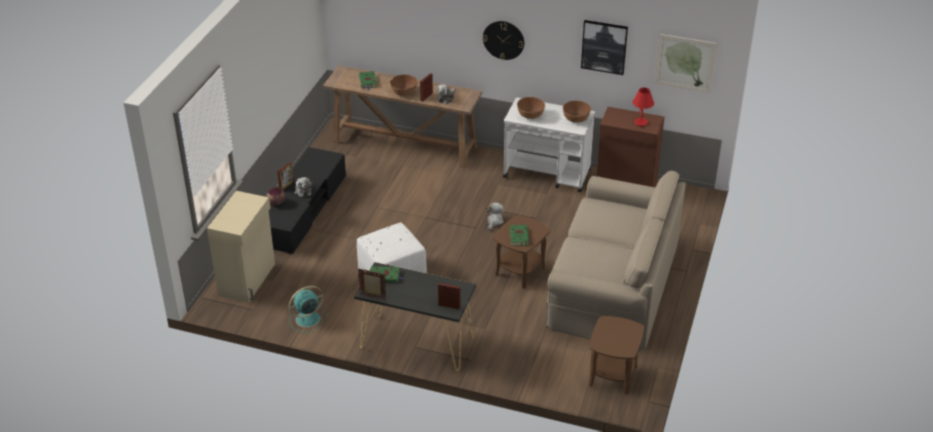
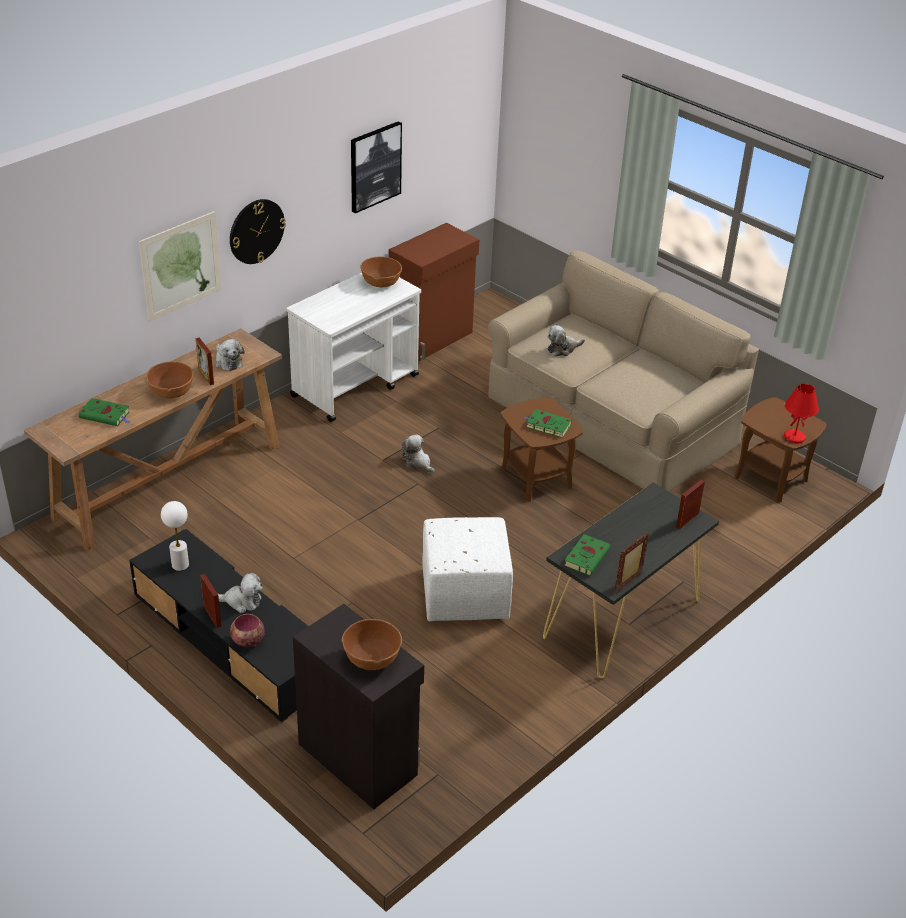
camera: 65 degrees left, 0 degrees up
beige cabinet [207,191,275,303] -> black cabinet [293,604,424,810]
turquoise fan [289,286,328,333] -> none
brown bowl [517,97,545,119] -> brown bowl moved to [342,619,402,670]
red table lamp [633,88,654,126] -> red table lamp moved to [784,384,819,443]
picture [654,34,718,93] -> picture moved to [139,211,222,321]
none -> white table lamp [161,501,189,571]
none -> plush toy [548,325,585,356]

